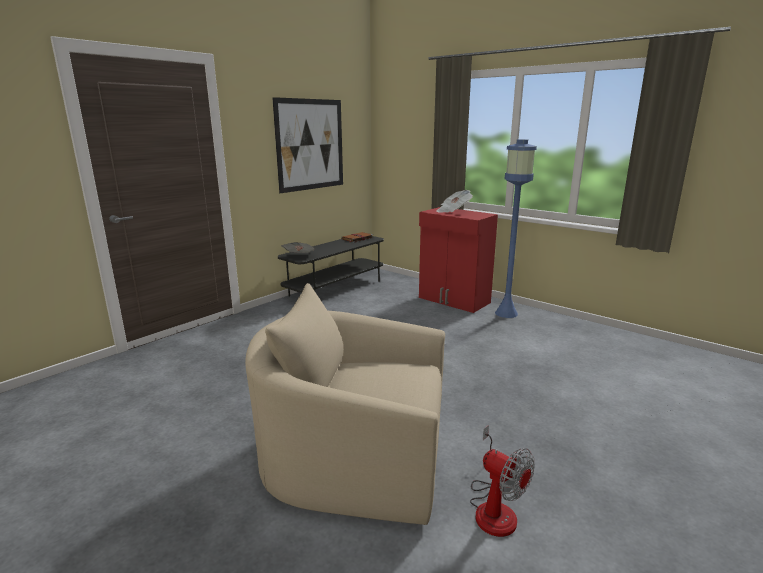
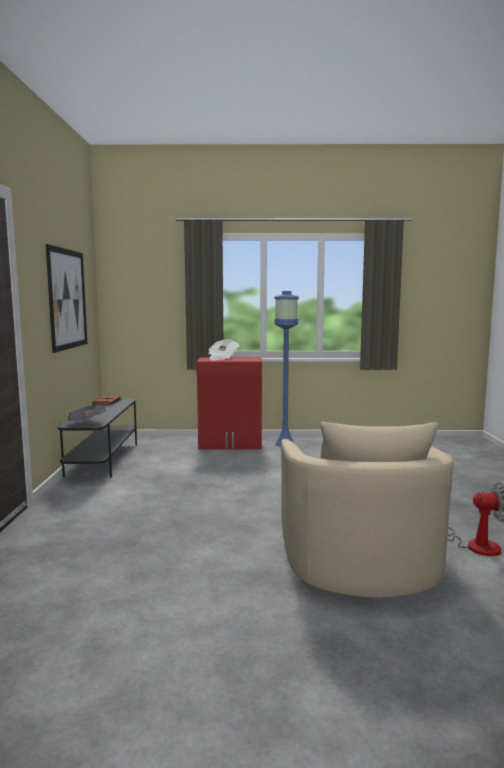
camera: 40 degrees left, 10 degrees down
beige armchair [245,283,445,525] -> beige armchair turned 60 degrees counterclockwise [281,422,454,598]

